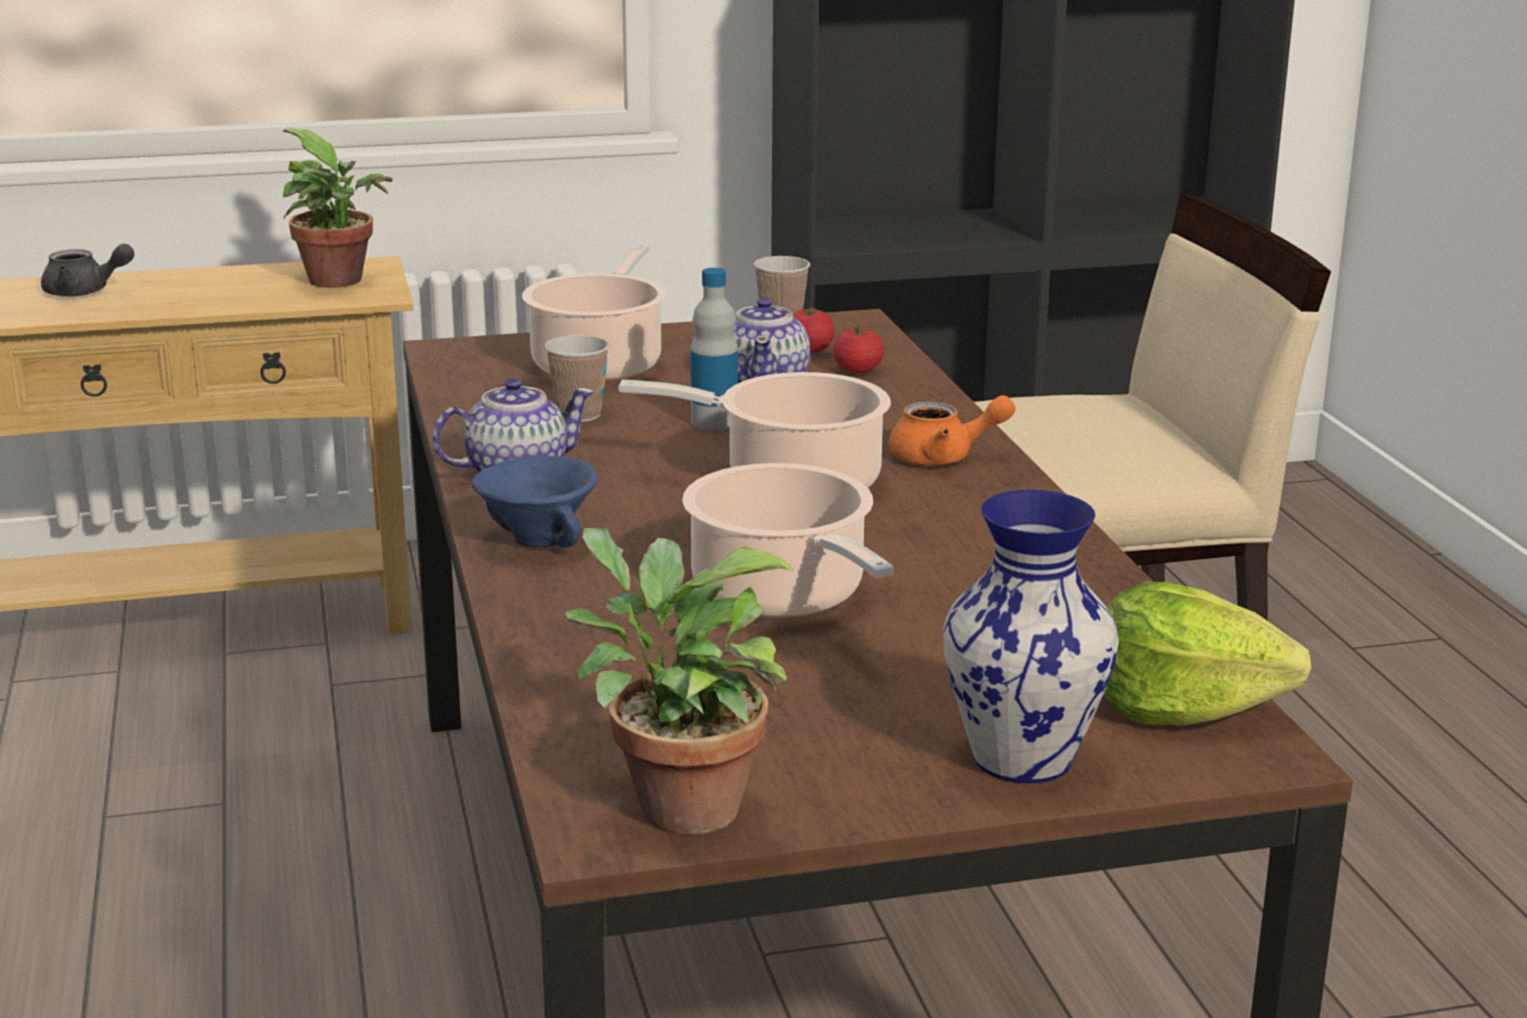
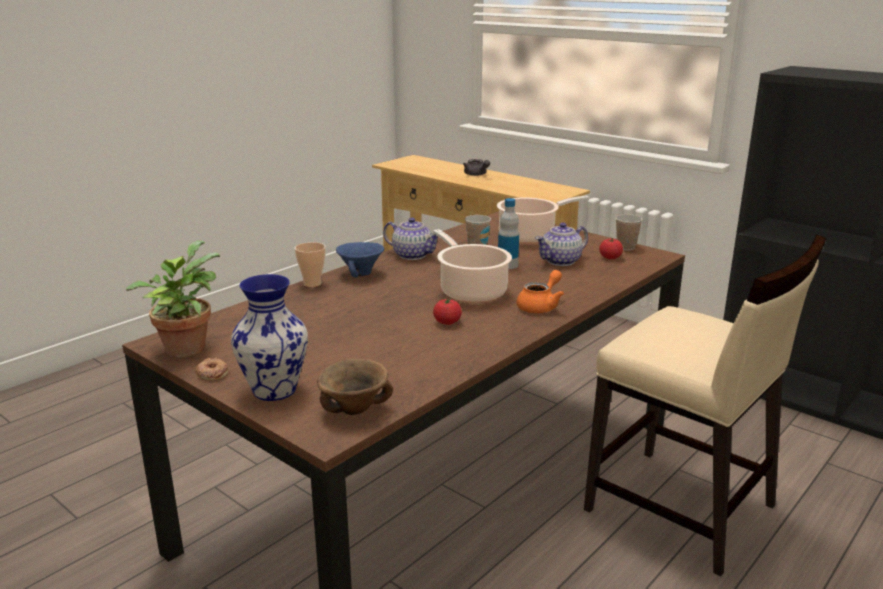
camera: 55 degrees right, 0 degrees up
potted plant [283,128,393,288] -> none
cooking pot [682,463,894,618] -> none
tomato [832,326,884,373] -> tomato moved to [433,299,462,325]
orange teapot [889,395,1016,465] -> orange teapot turned 105 degrees counterclockwise [517,270,564,313]
lettuce [1104,582,1312,725] -> brown bowl [317,359,393,415]
none -> donut [195,358,228,381]
none -> cup [295,242,326,287]

